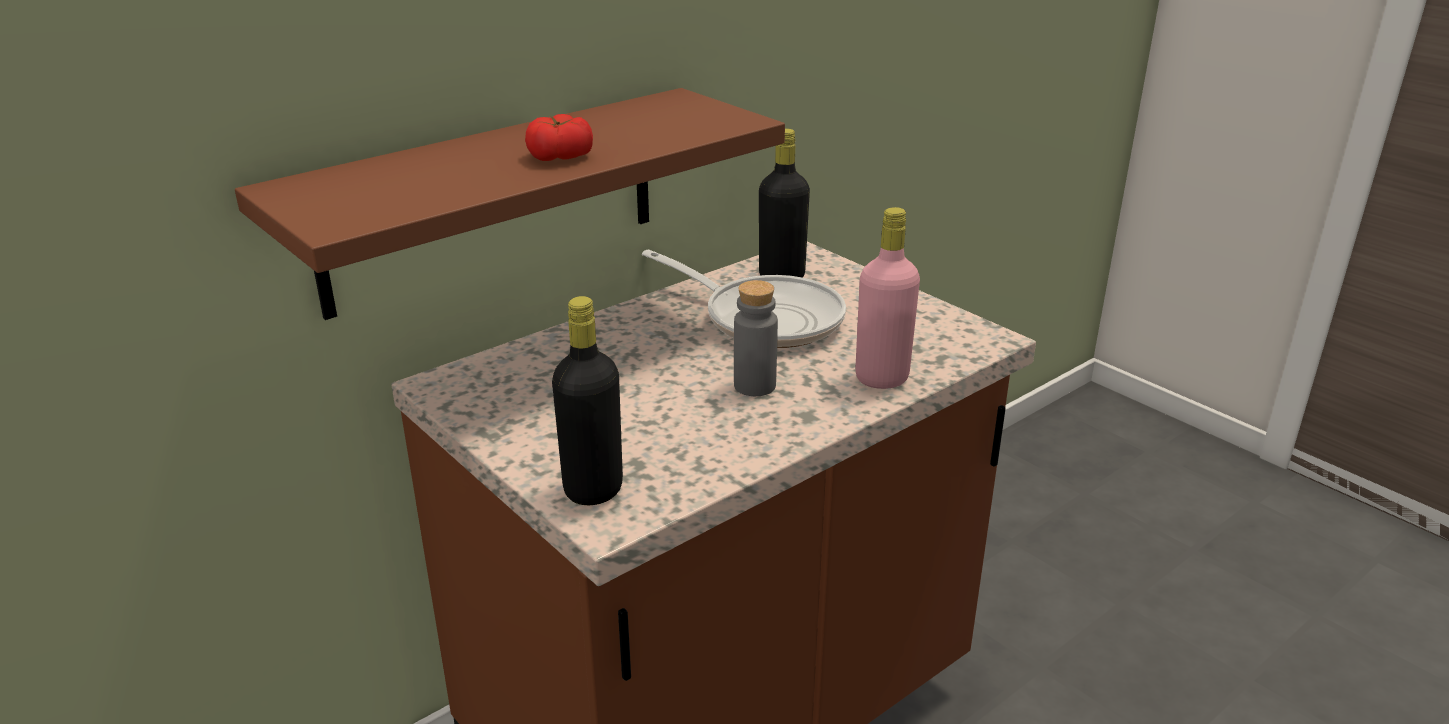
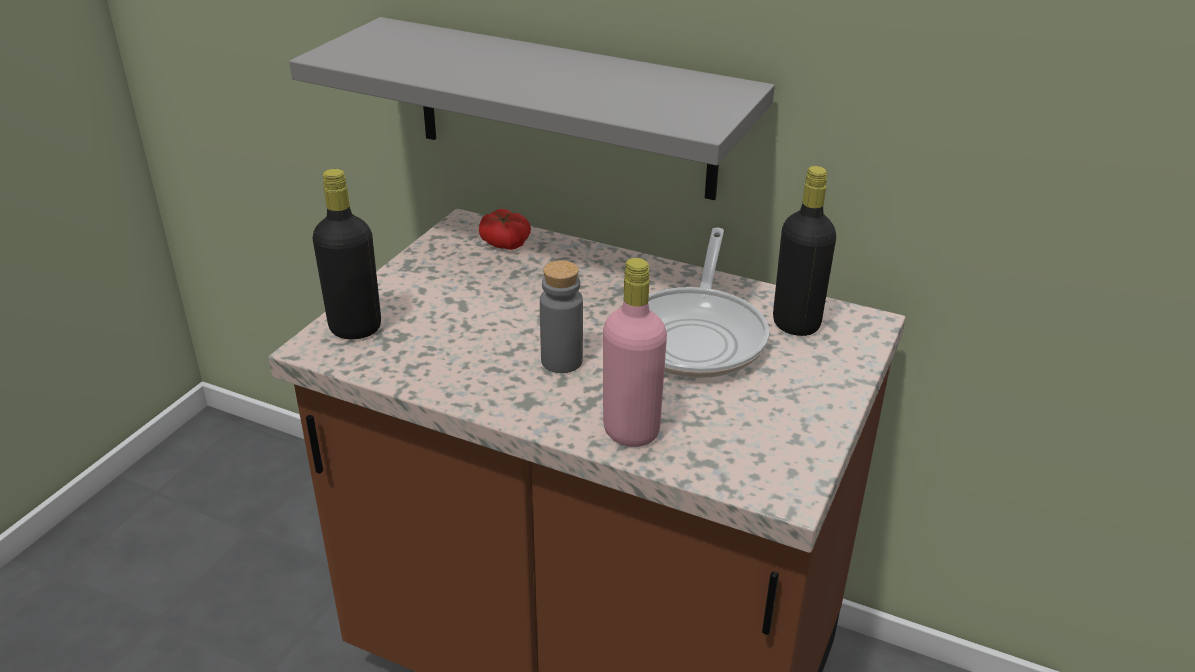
camera: 65 degrees right, 5 degrees up
brown shelf [235,88,785,320] -> grey shelf [289,17,775,200]
tomato [525,114,593,161] -> tomato moved to [479,209,531,250]

